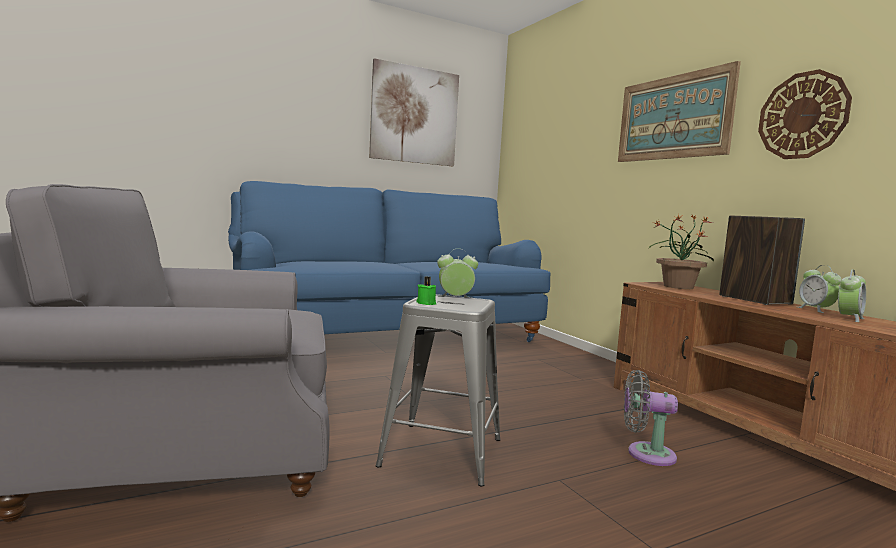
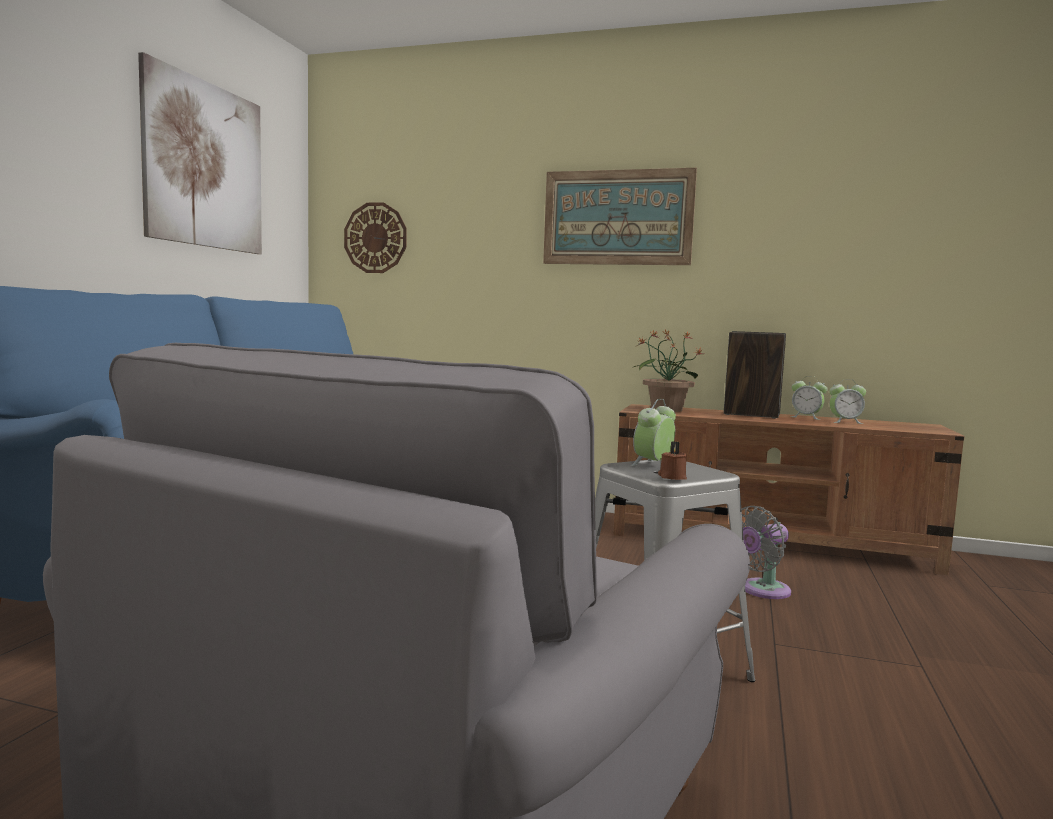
camera: 45 degrees left, 0 degrees up
green candle [416,276,436,305] -> brown candle [658,441,687,480]
wall clock [758,69,852,159] -> wall clock moved to [344,202,407,273]
alarm clock [838,270,866,322] -> alarm clock turned 90 degrees clockwise [829,379,866,424]

